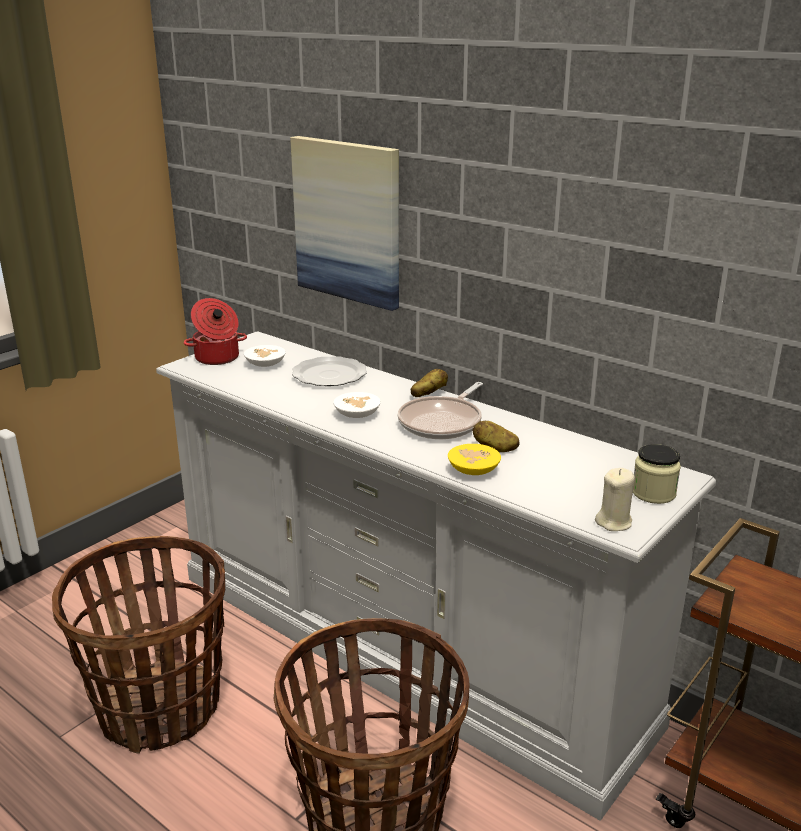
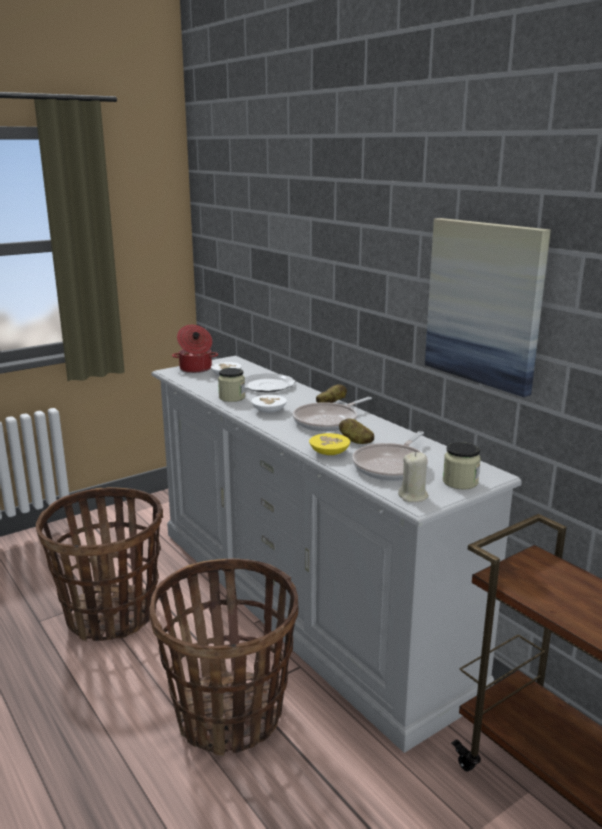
camera: 15 degrees right, 5 degrees down
picture [290,136,399,311] -> picture moved to [425,218,551,397]
none -> jar [218,368,245,402]
none -> frying pan [352,431,428,481]

